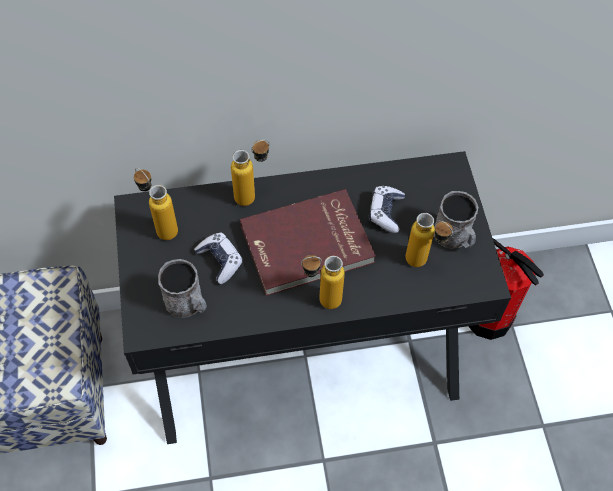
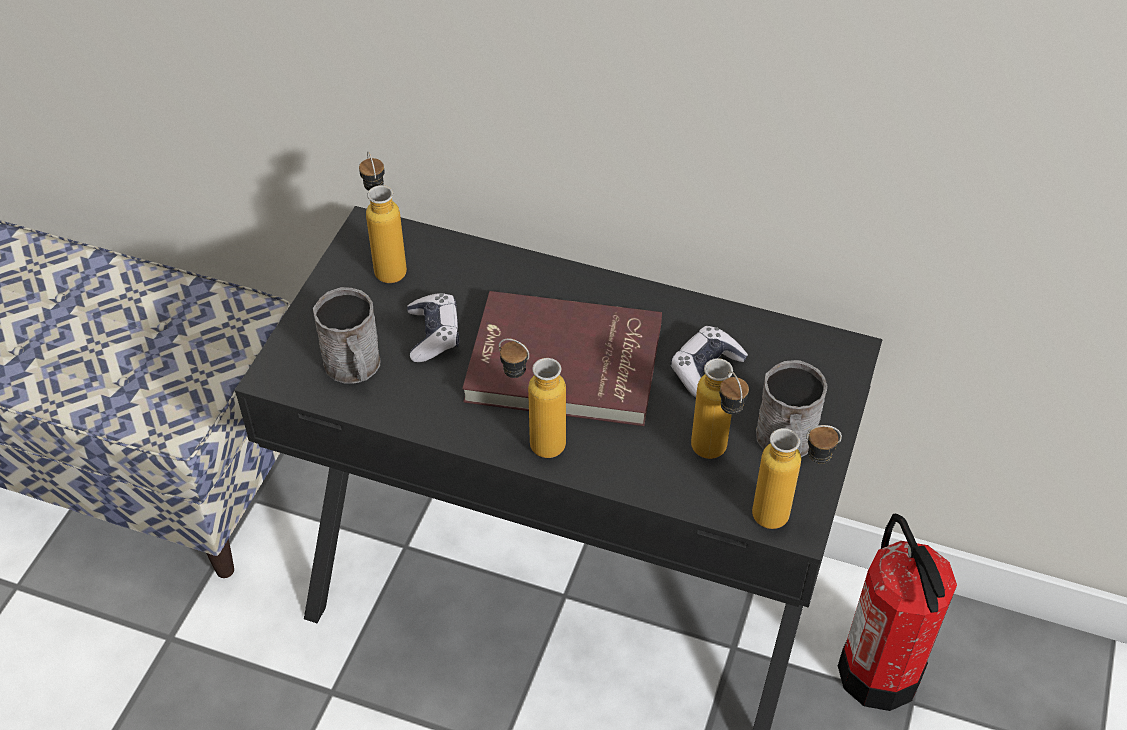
camera: 30 degrees right, 10 degrees down
bottle [231,140,270,206] -> bottle moved to [752,425,842,529]

